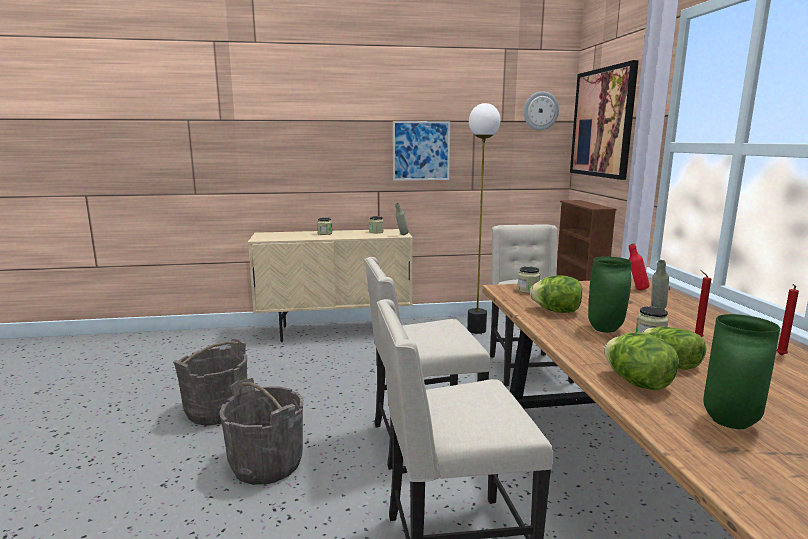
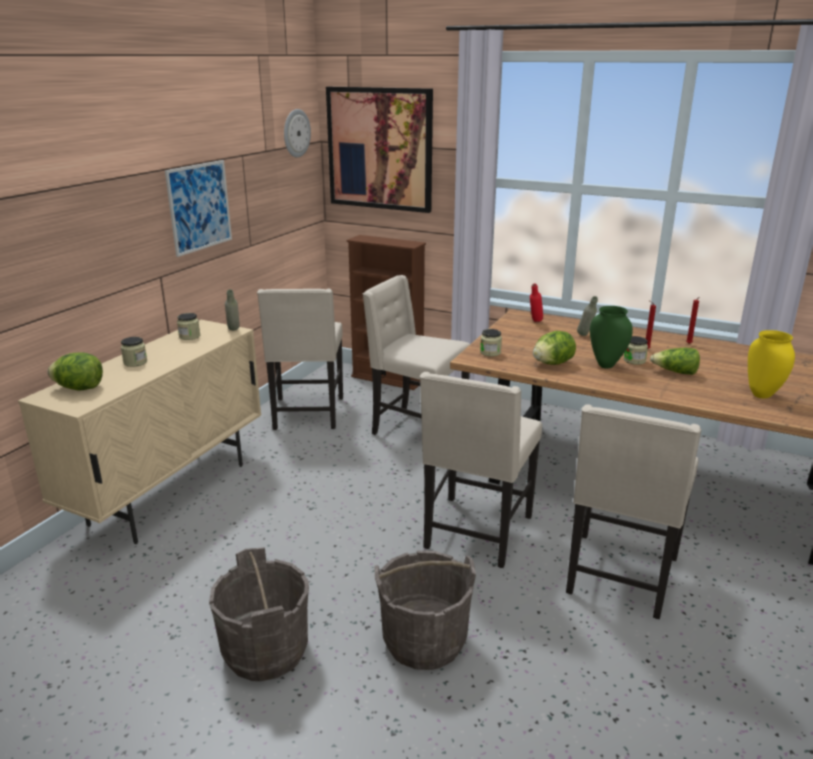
camera: 55 degrees left, 10 degrees up
floor lamp [467,103,500,334] -> beige chair [257,289,343,430]
lettuce [604,333,679,390] -> lettuce moved to [48,353,103,391]
green vase [703,314,780,429] -> yellow vase [748,330,795,398]

